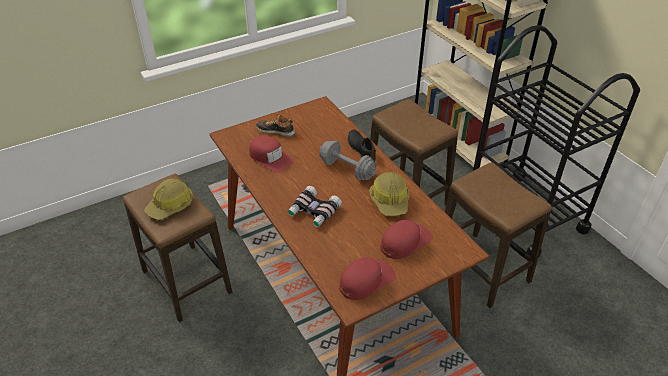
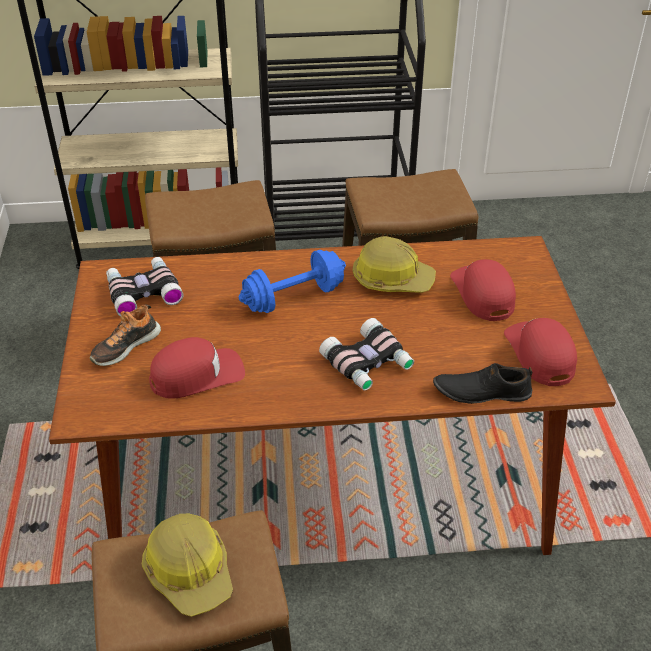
camera: 65 degrees left, 0 degrees up
grey dumbbell [319,141,377,180] -> blue dumbbell [239,250,346,313]
black shoe [348,129,376,162] -> black shoe moved to [433,363,532,404]
none -> binoculars [106,257,184,316]

